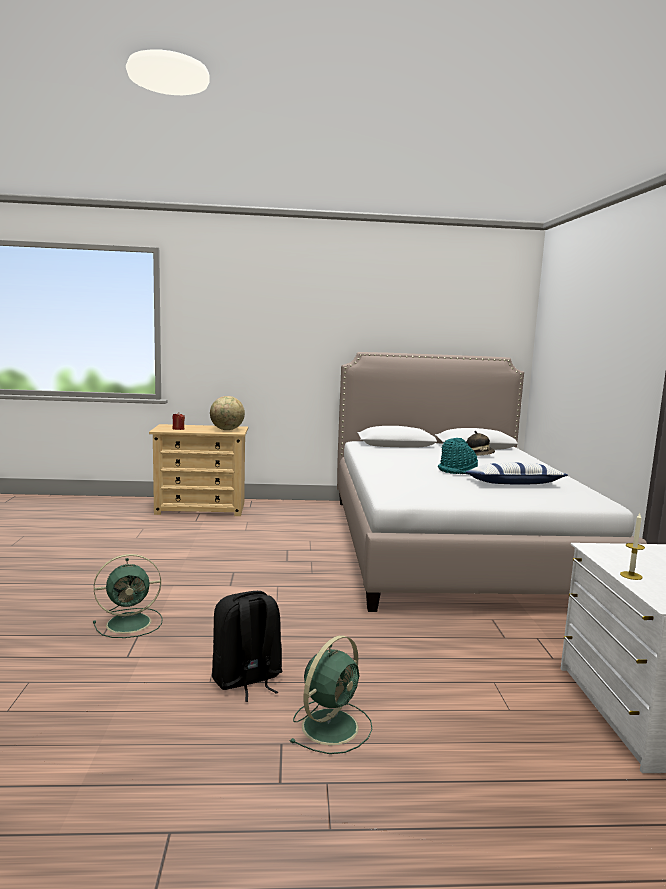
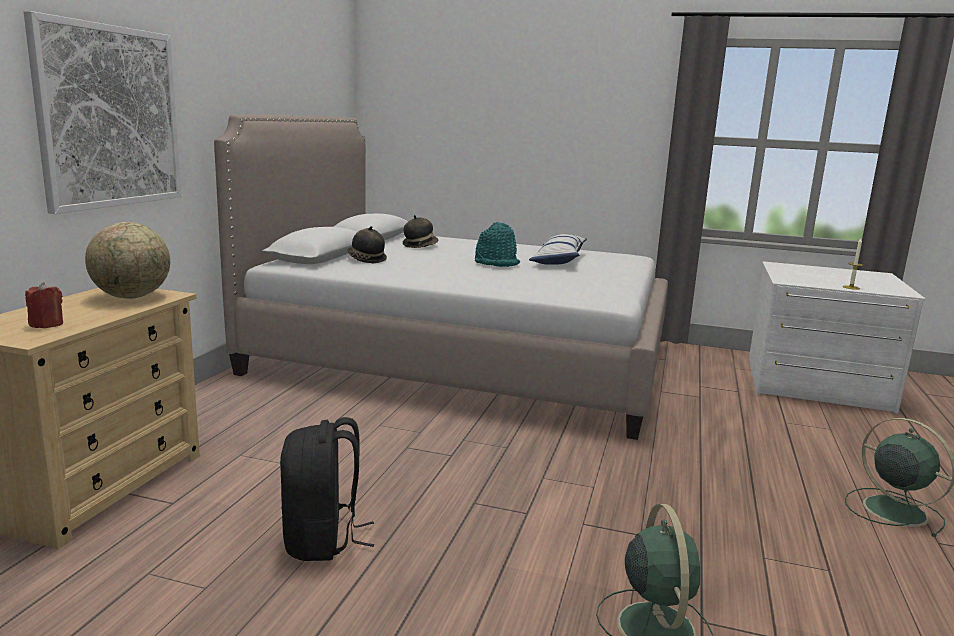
camera: 70 degrees left, 5 degrees up
black backpack [212,591,283,702] -> black backpack moved to [280,417,374,561]
none -> picture [24,11,182,214]
none -> hat [347,226,387,263]

